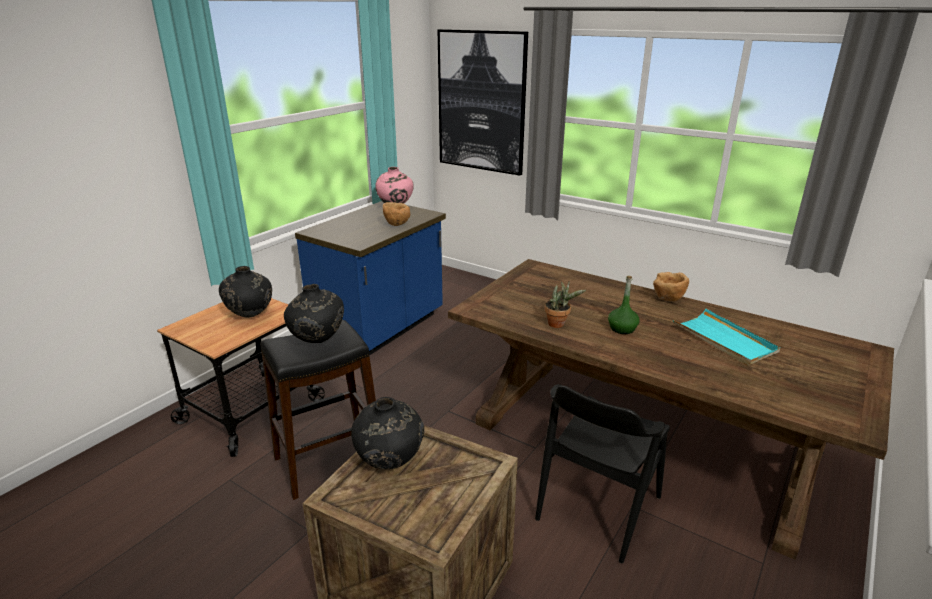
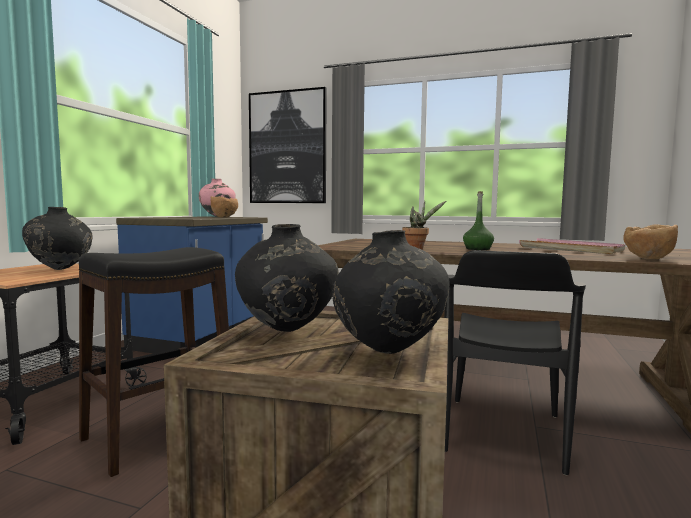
camera: 15 degrees left, 20 degrees down
black vase [284,284,344,343] -> black vase moved to [332,230,450,354]
brown bowl [653,272,689,301] -> brown bowl moved to [623,224,678,259]
turquoise tray [673,308,780,366] -> pink tray [519,238,625,254]

